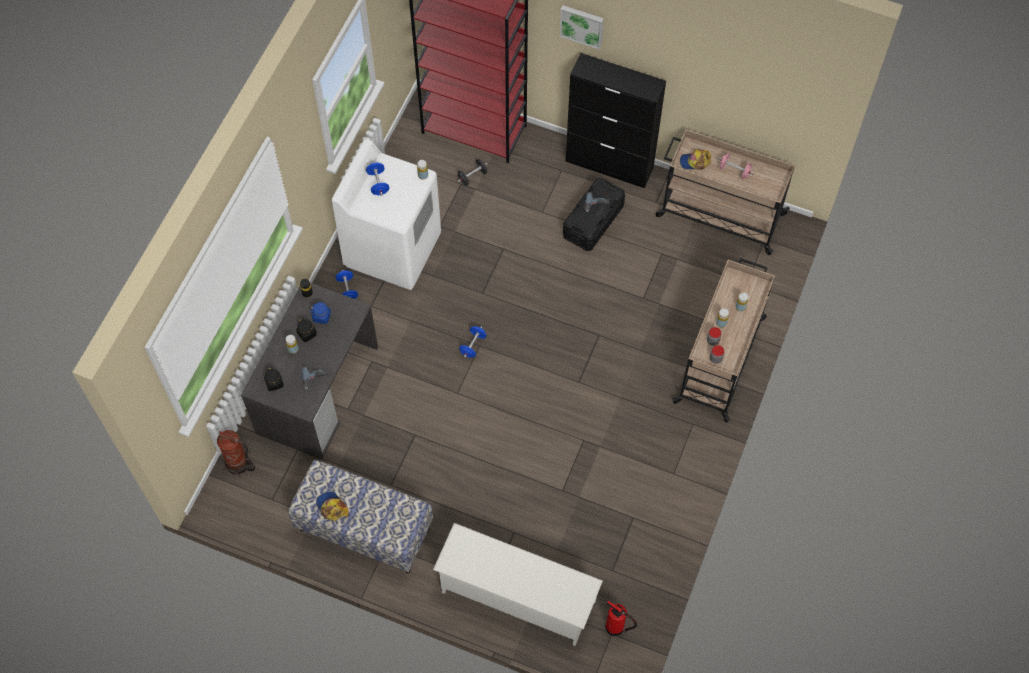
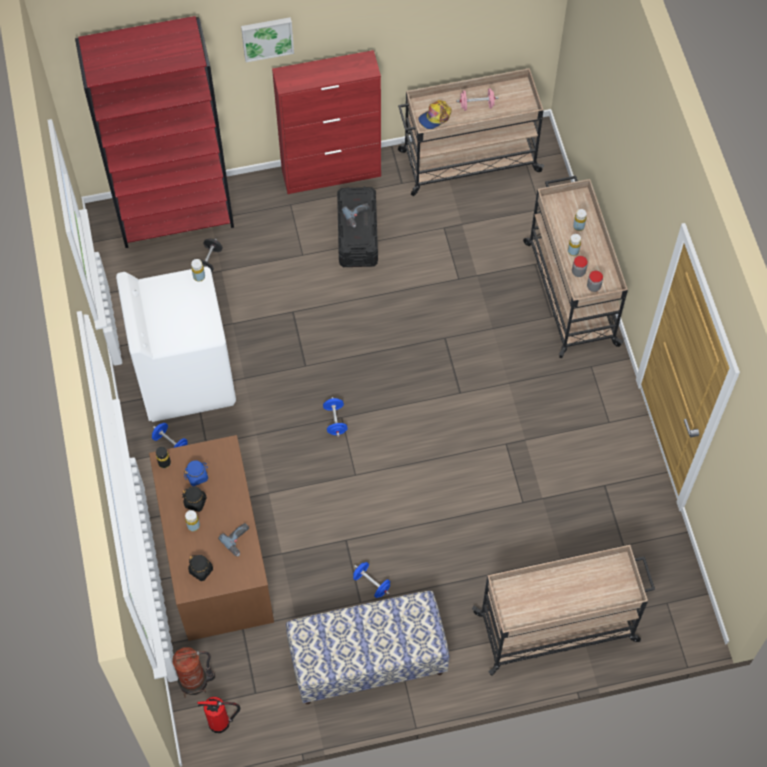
camera: 35 degrees left, 0 degrees up
grey desk [241,283,378,459] -> brown desk [149,435,274,641]
cap [316,492,348,521] -> none
blue dumbbell [366,162,389,196] -> blue dumbbell moved to [353,562,390,598]
white shoe rack [433,523,603,646] -> beige cart [472,545,655,676]
black cabinet [566,53,666,188] -> red cabinet [272,50,381,194]
fire extinguisher [606,601,637,636] -> fire extinguisher moved to [197,697,240,733]

